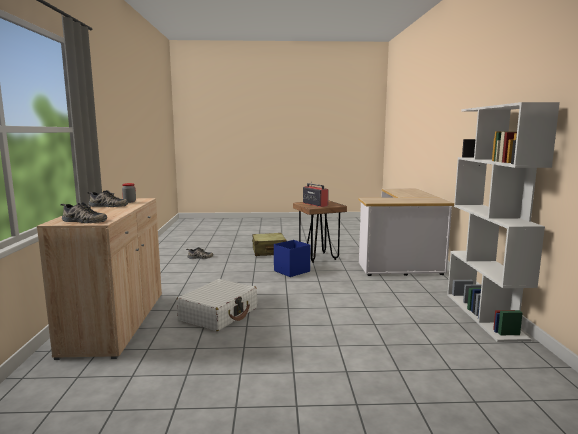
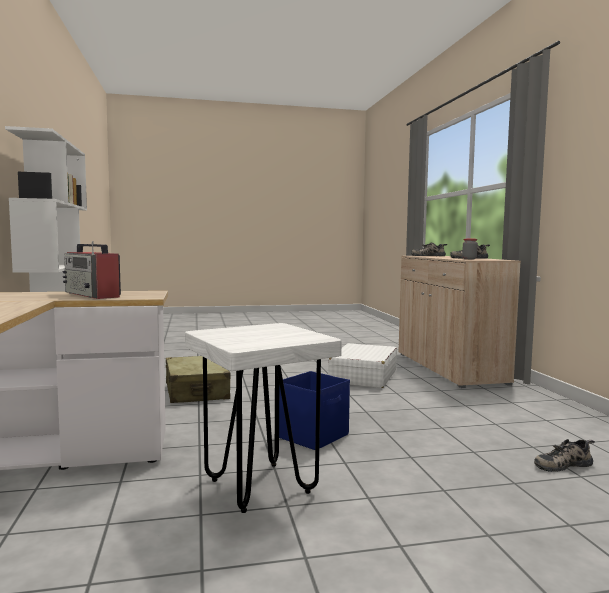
camera: 170 degrees right, 5 degrees down
beige suitcase [252,233,286,256] -> beige suitcase moved to [166,356,230,403]
brown stool [293,201,347,263] -> white stool [185,323,342,513]
radio [303,181,329,207] -> radio moved to [63,241,121,299]

